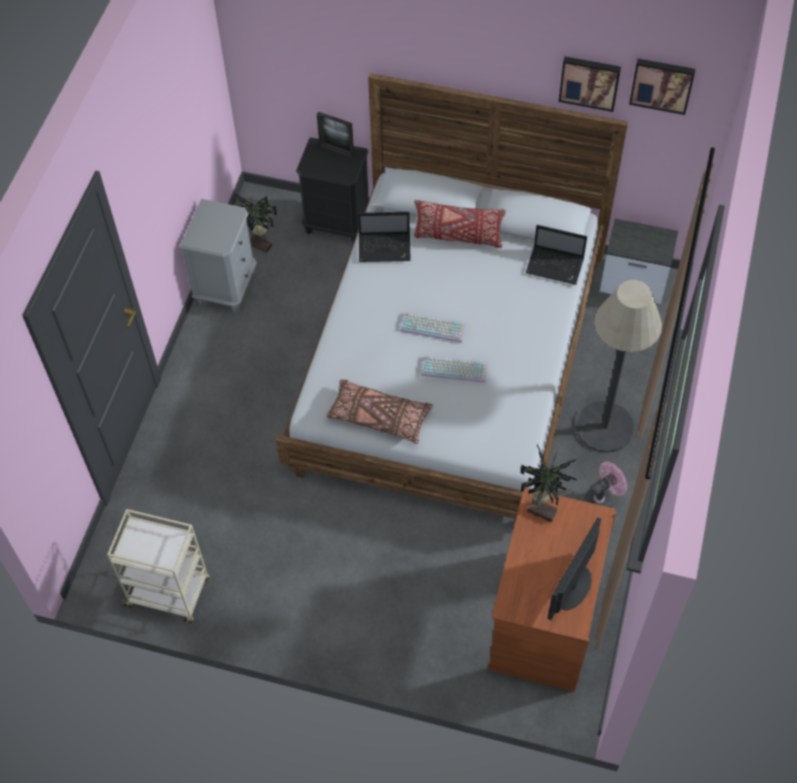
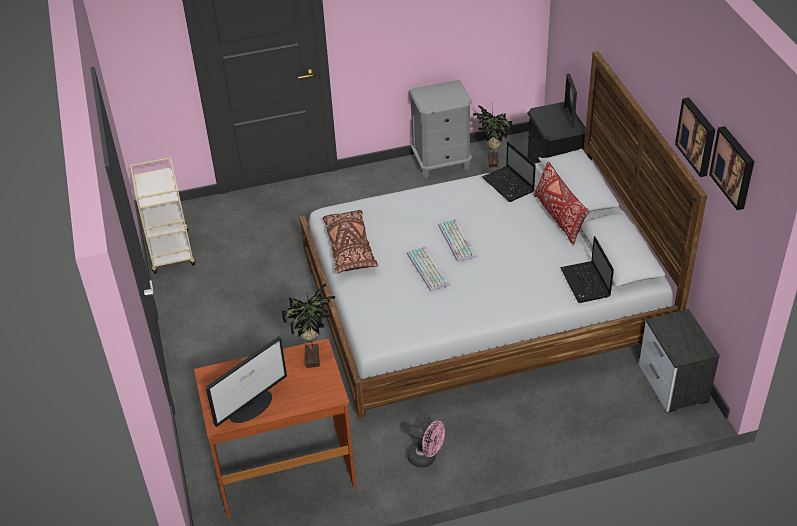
camera: 60 degrees right, 15 degrees down
monitor [547,517,601,620] -> monitor turned 135 degrees clockwise [206,336,287,427]
floor lamp [576,280,662,453] -> none

